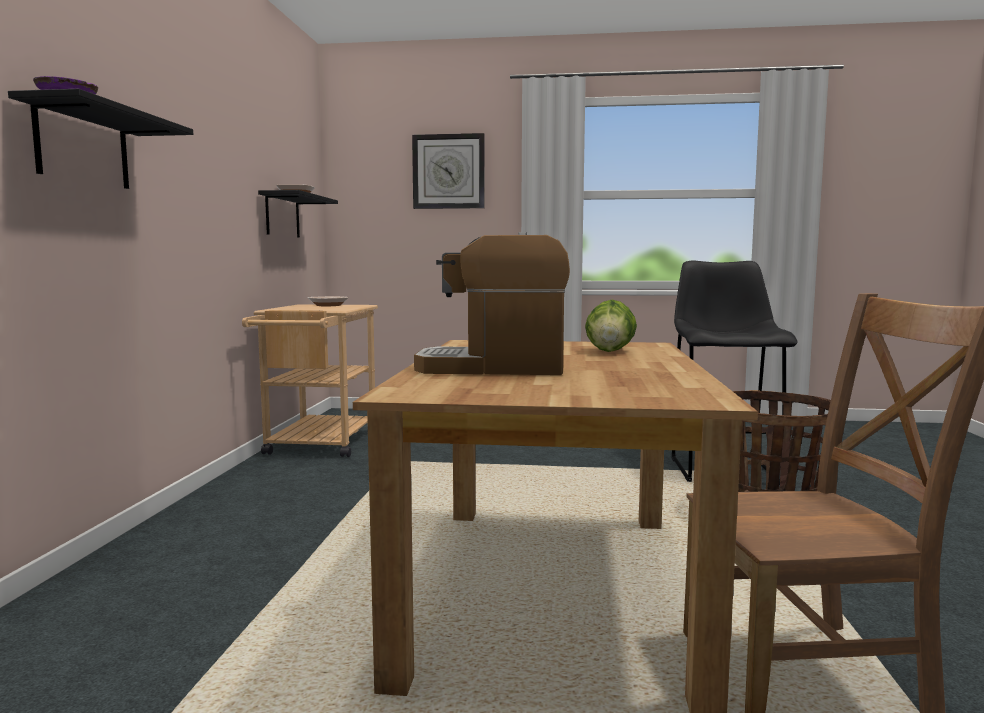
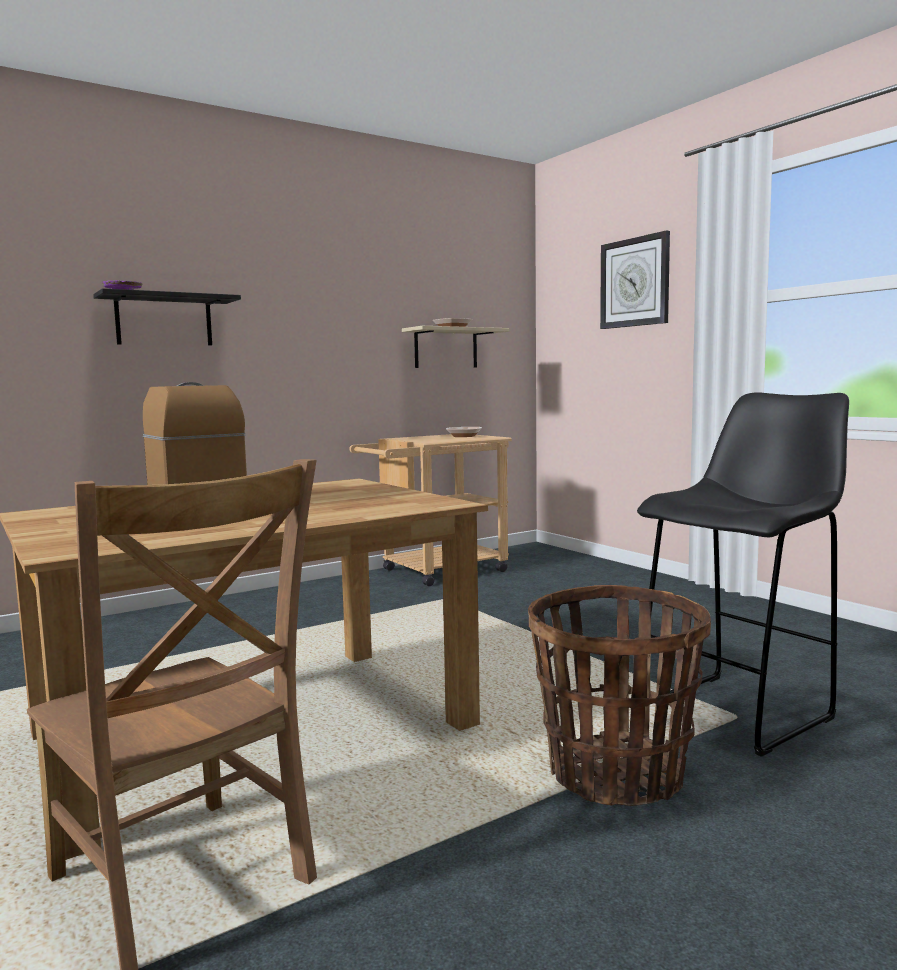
camera: 50 degrees right, 0 degrees up
black shelf [258,190,338,237] -> beige shelf [402,326,509,368]
lettuce [585,300,637,352] -> none

